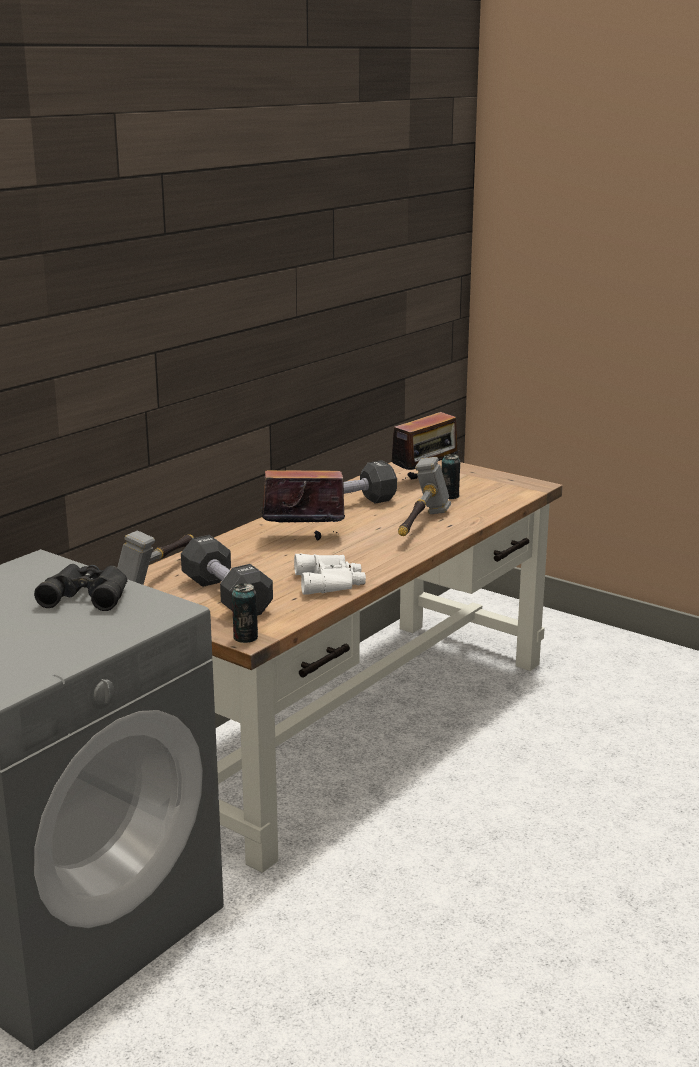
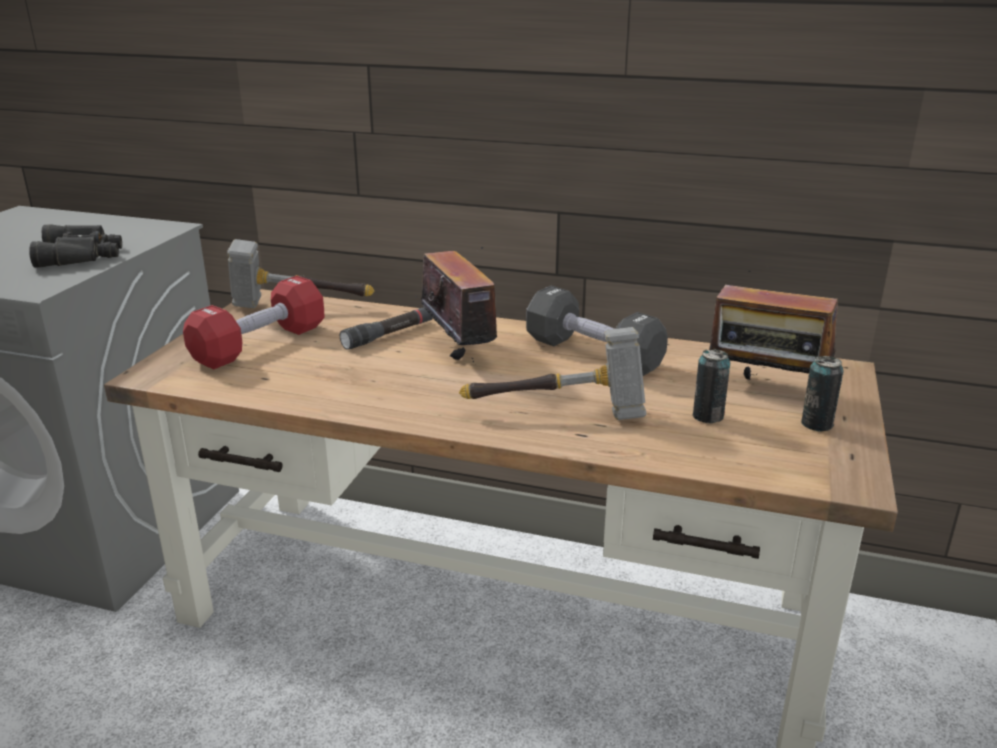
camera: 70 degrees right, 5 degrees up
black dumbbell [181,535,273,616] -> red dumbbell [183,276,324,369]
can [232,583,258,643] -> can moved to [801,356,844,432]
white binoculars [294,553,366,595] -> none
none -> black flashlight [340,307,433,350]

